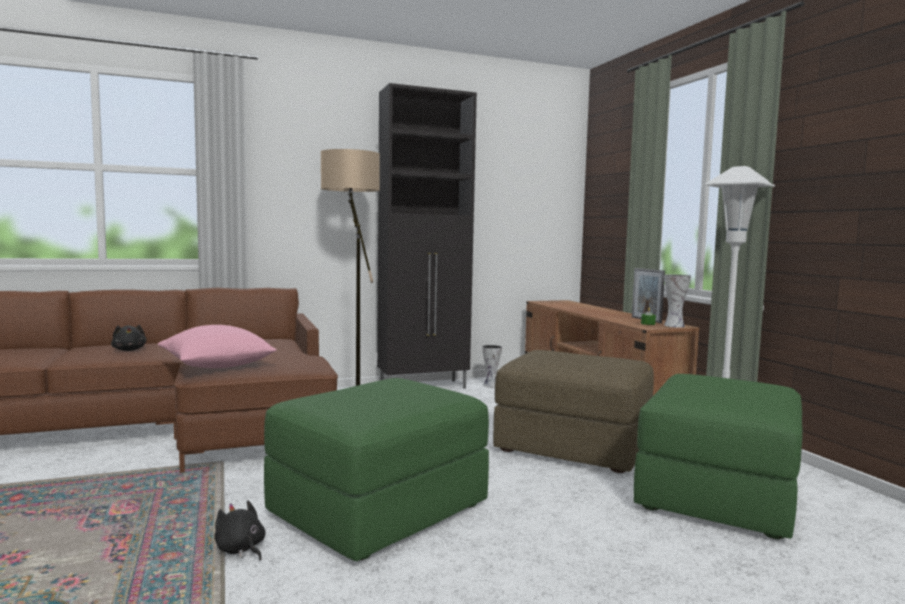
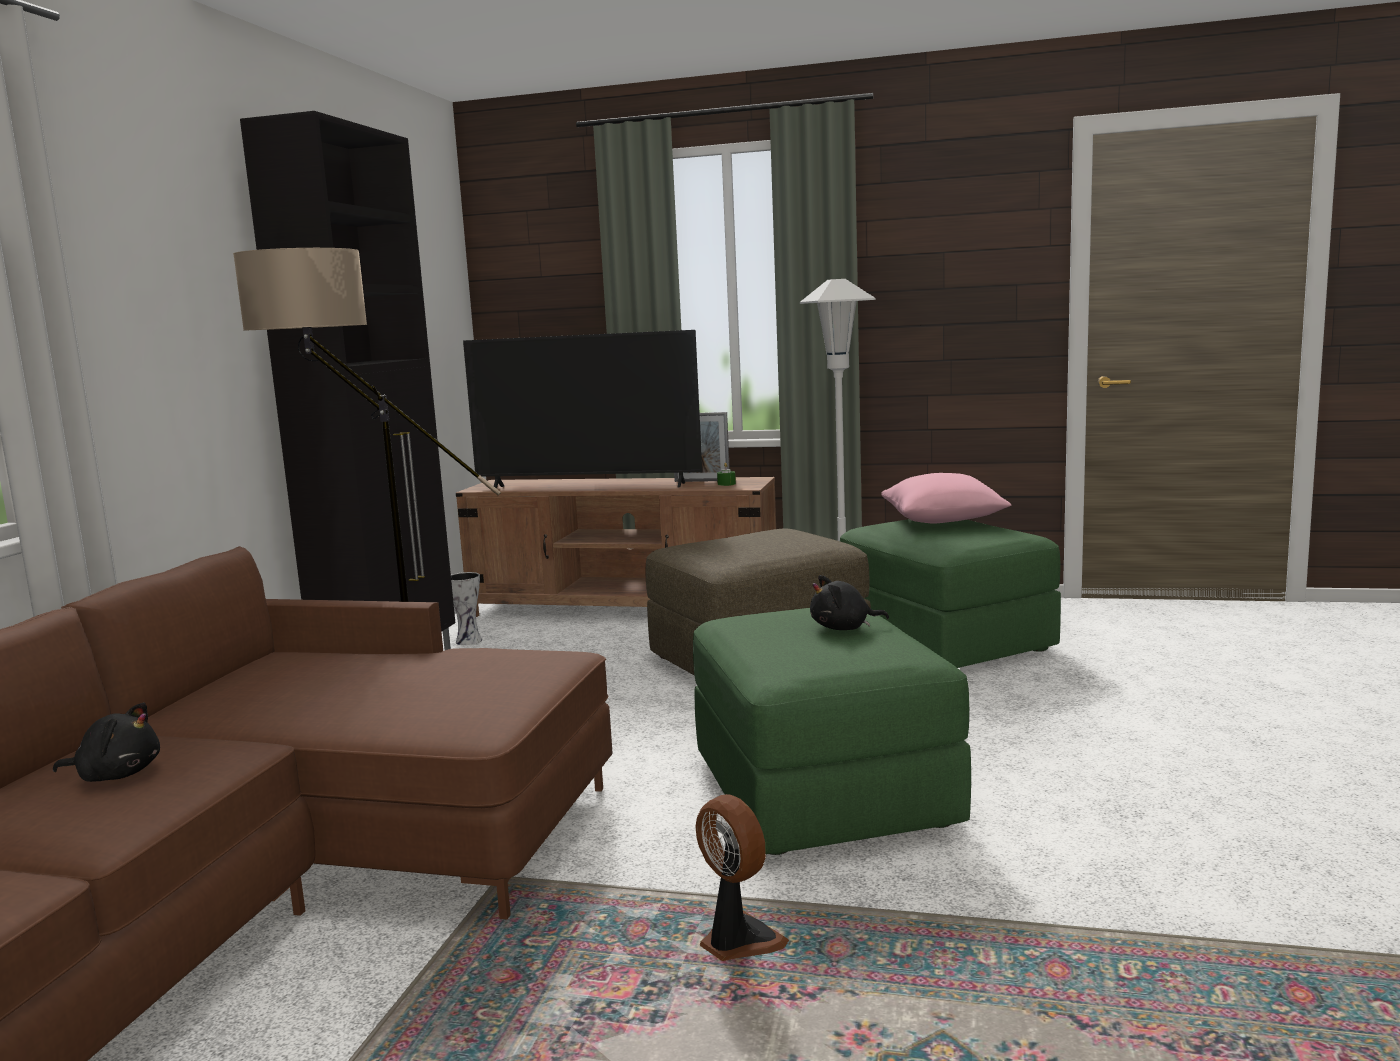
camera: 55 degrees left, 5 degrees up
pink pillow [158,325,277,368] -> pink pillow moved to [881,473,1012,524]
black plush toy [214,501,265,560] -> black plush toy moved to [810,575,889,630]
vase [664,274,691,328] -> none
none -> television [463,330,702,489]
none -> fan [695,794,789,961]

